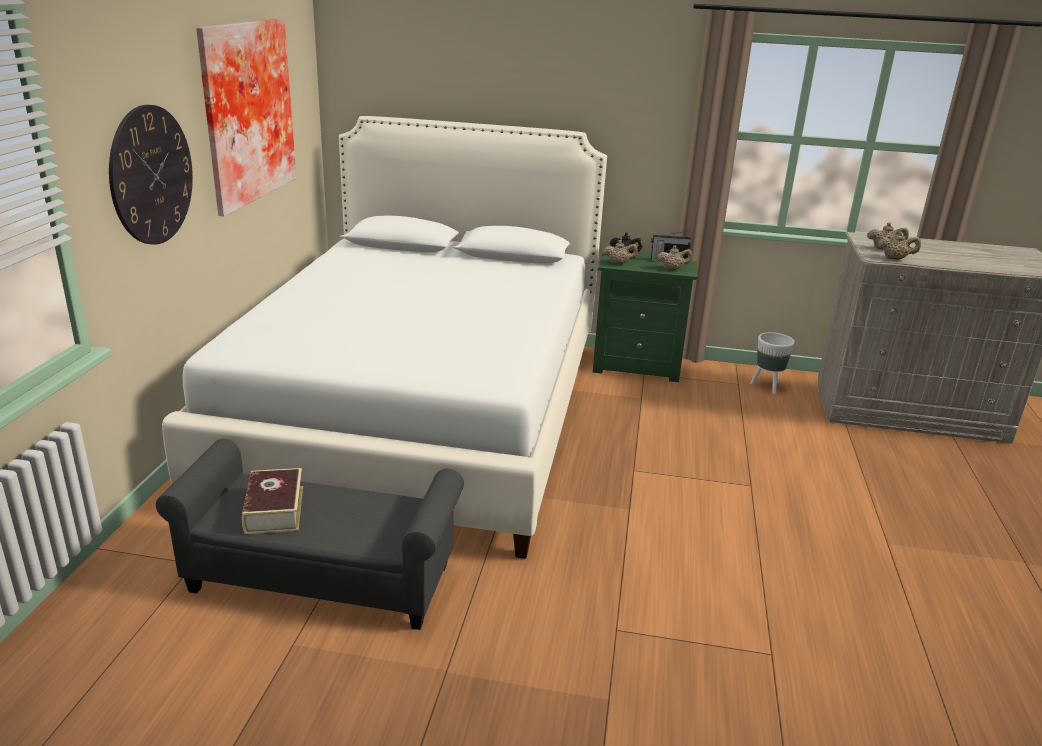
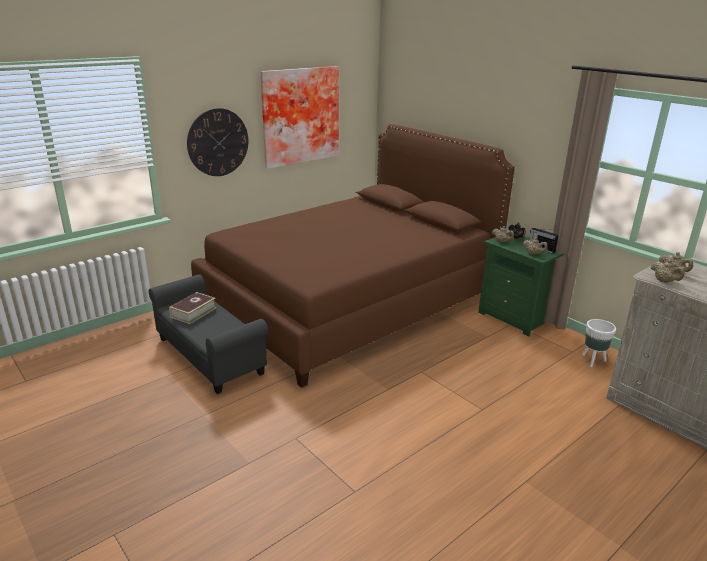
camera: 40 degrees right, 0 degrees up
white bed [162,116,607,559] -> brown bed [191,124,515,388]

